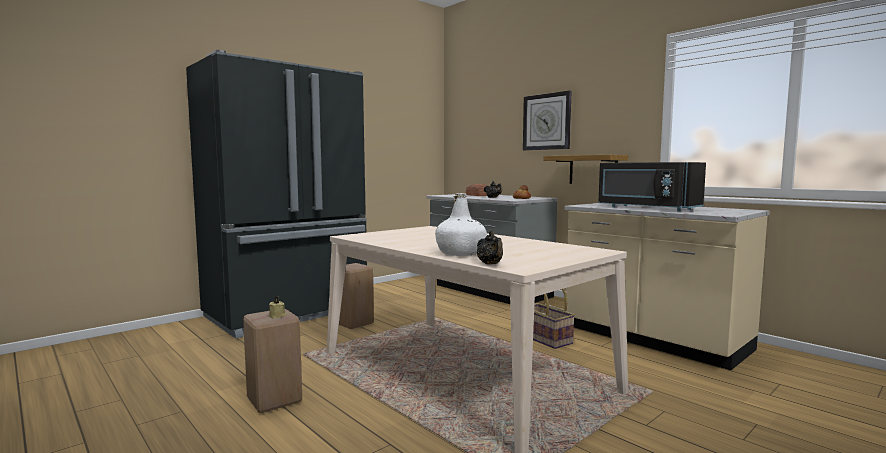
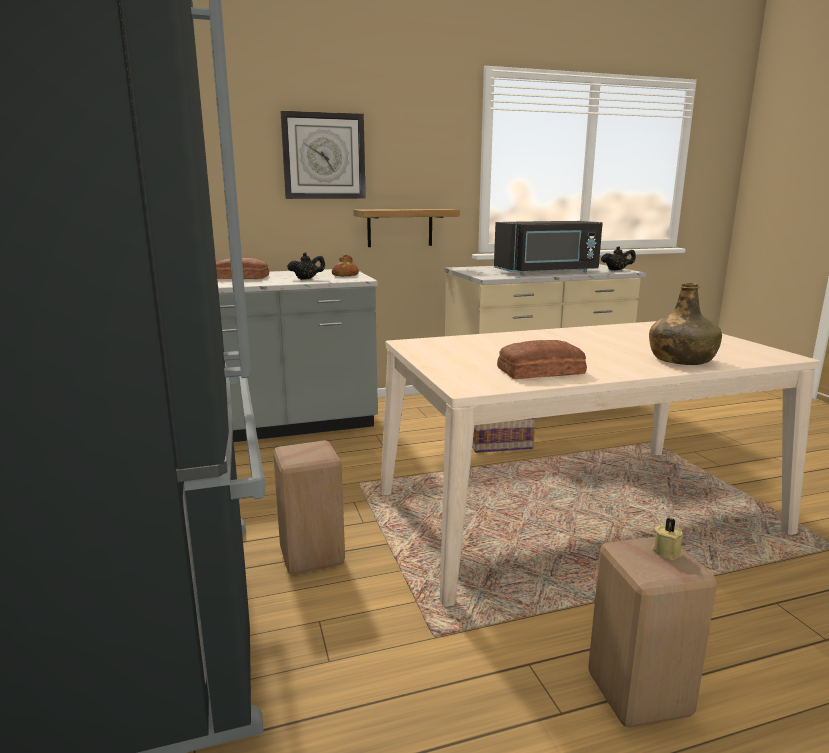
camera: 65 degrees left, 10 degrees up
white bottle [435,193,487,256] -> green bottle [649,283,722,365]
black teapot [477,231,503,265] -> black teapot moved to [601,246,636,271]
none -> bread [497,340,587,379]

